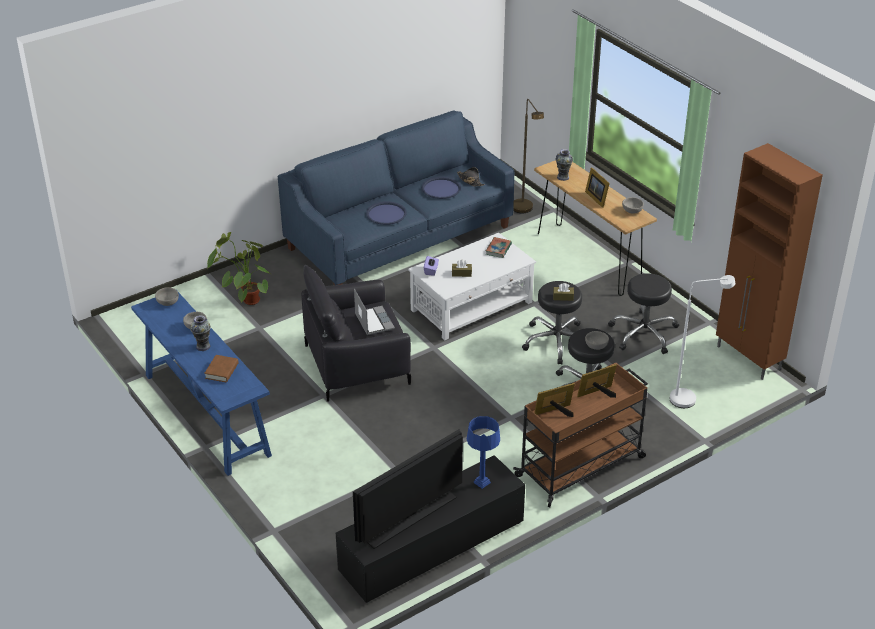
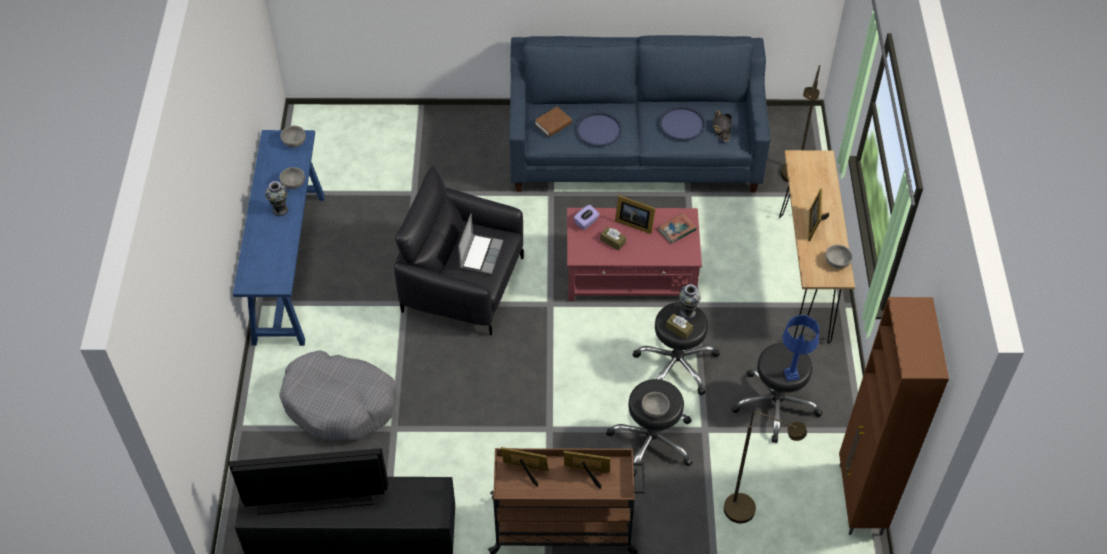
camera: 35 degrees right, 15 degrees up
brown book [204,355,239,382] -> brown book moved to [535,106,572,137]
potted plant [207,232,270,305] -> none
white coffee table [408,233,536,340] -> red coffee table [567,208,702,301]
blue table lamp [467,416,500,489] -> blue table lamp moved to [782,315,820,381]
vase [556,149,573,181] -> vase moved to [679,284,701,319]
white floor lamp [670,275,735,408] -> brown floor lamp [724,411,807,523]
none -> grey dog bed [279,350,397,441]
none -> picture frame [615,195,656,234]

